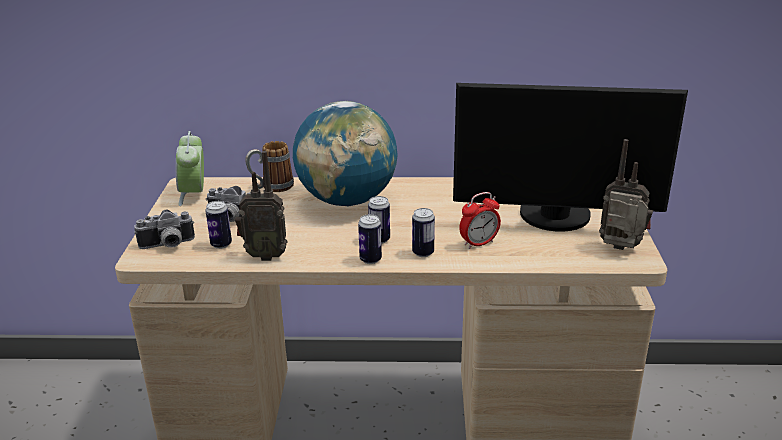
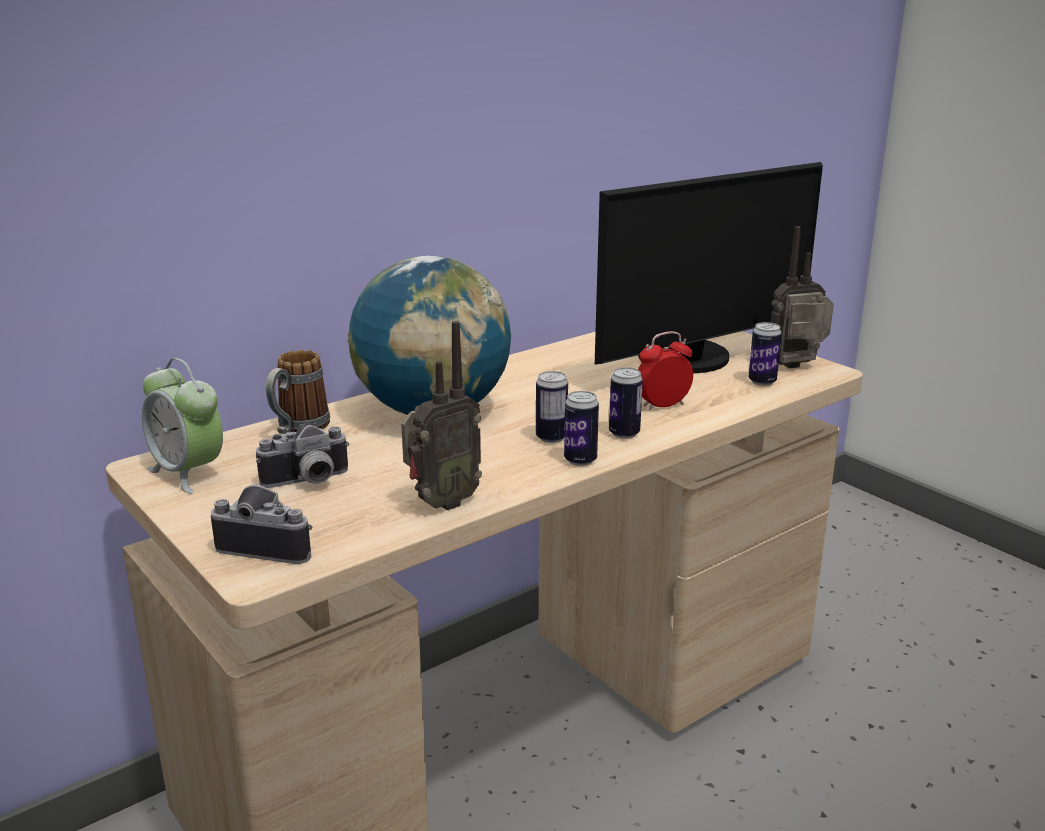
camera: 40 degrees left, 5 degrees down
camera [134,209,195,249] -> camera turned 105 degrees counterclockwise [211,484,312,564]
can [205,201,232,249] -> can moved to [748,322,782,386]
alarm clock [459,192,501,249] -> alarm clock turned 135 degrees counterclockwise [638,331,693,410]

